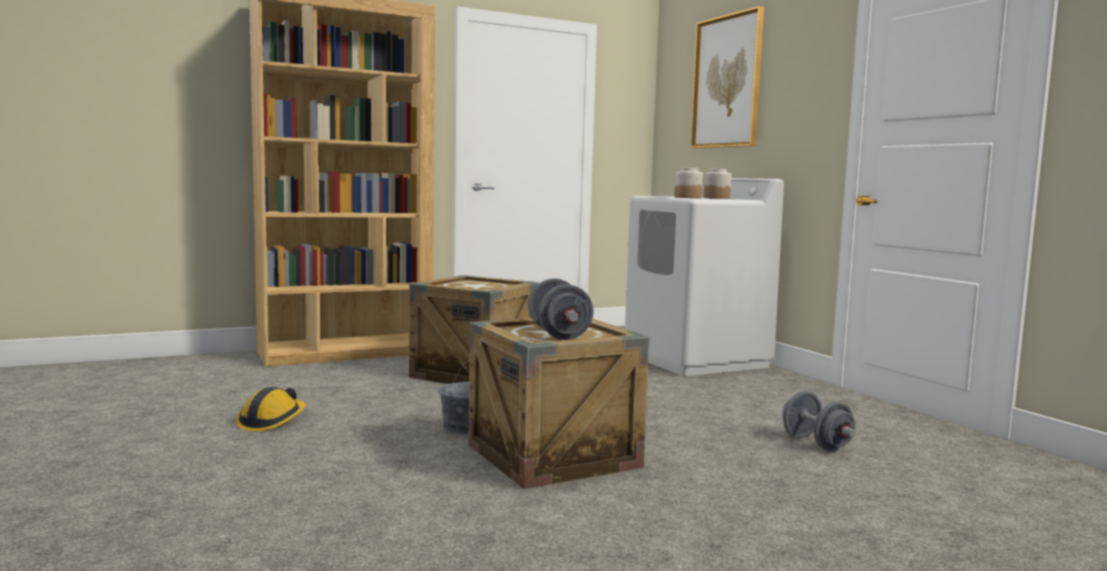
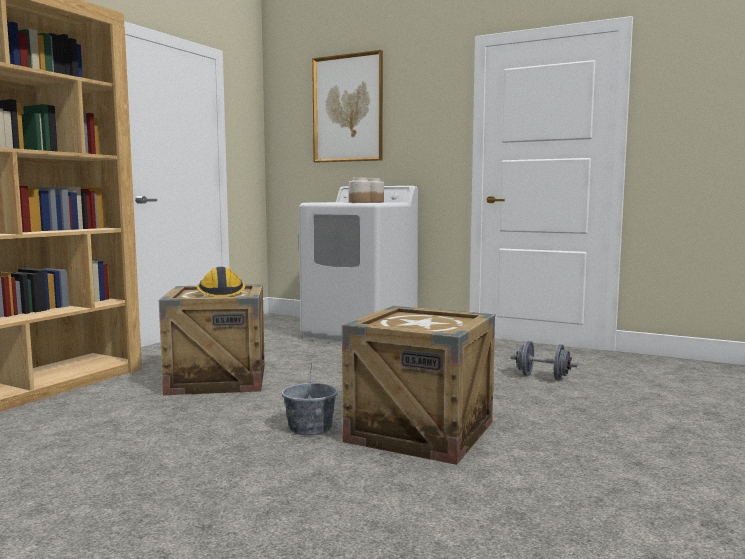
camera: 35 degrees left, 0 degrees up
hard hat [236,387,306,432] -> hard hat moved to [197,267,245,297]
grey dumbbell [528,278,593,340] -> none

